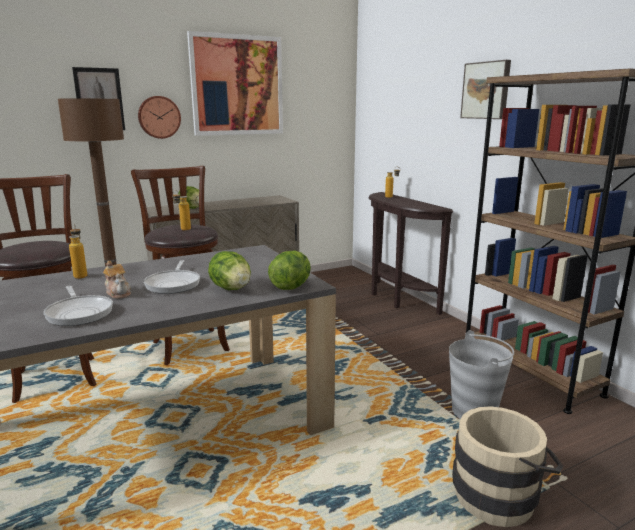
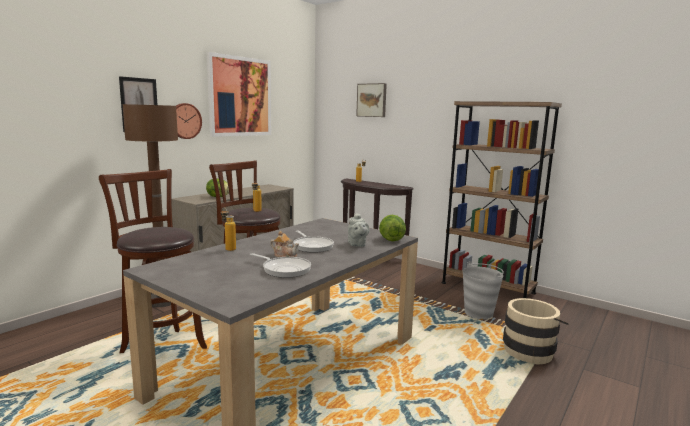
camera: 25 degrees left, 5 degrees down
lettuce [208,251,251,290] -> grey teapot [348,213,369,247]
picture [460,60,511,119] -> picture moved to [356,83,387,117]

